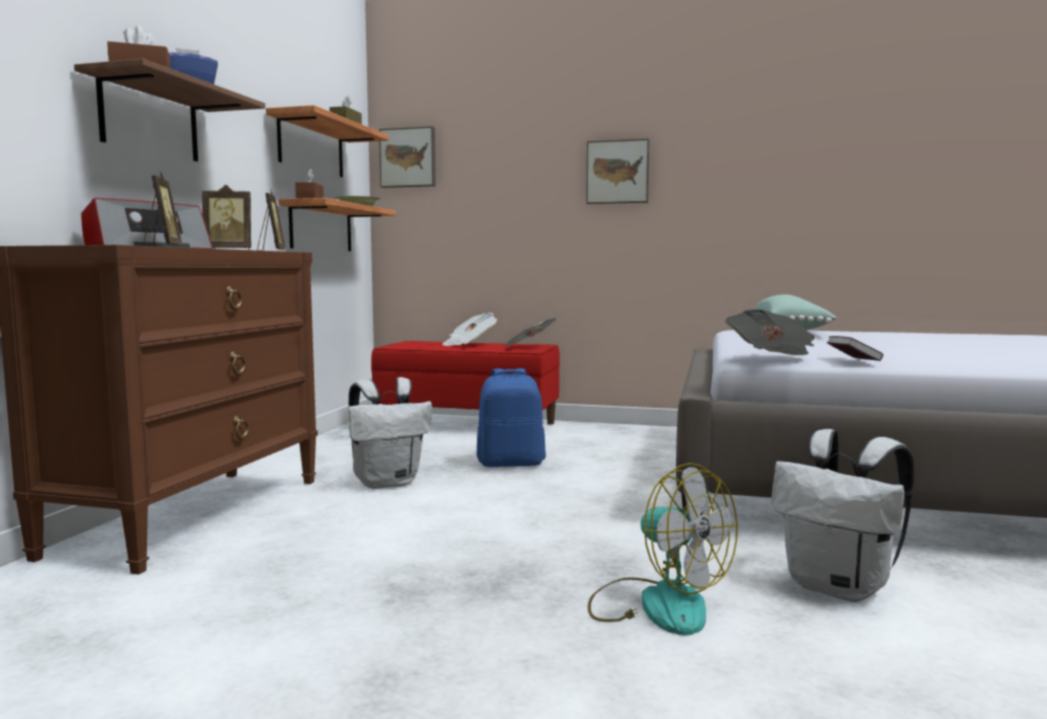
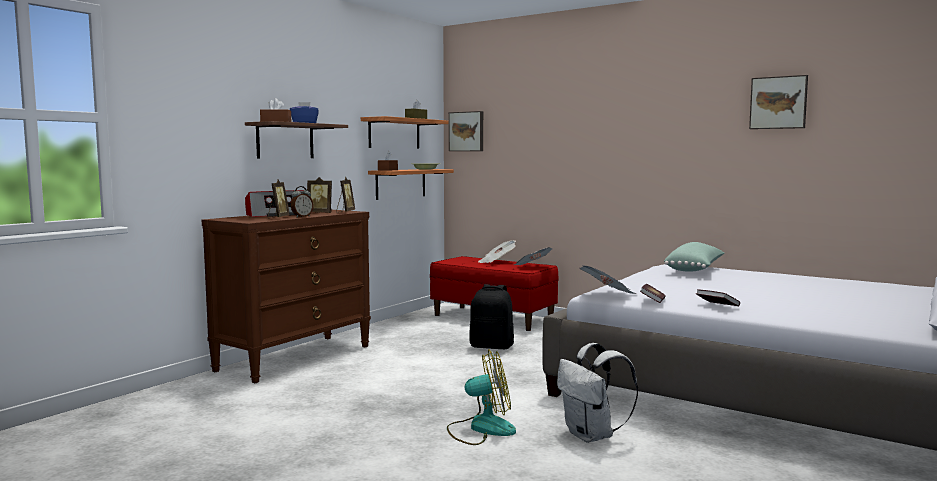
camera: 20 degrees right, 0 degrees up
white backpack [348,377,432,489] -> none
blue backpack [477,368,546,467] -> black backpack [469,284,514,349]
picture [586,139,649,204] -> picture moved to [749,75,808,129]
fan [588,463,738,635] -> fan turned 75 degrees counterclockwise [447,349,516,445]
none -> alarm clock [291,186,314,217]
none -> book [696,289,740,306]

